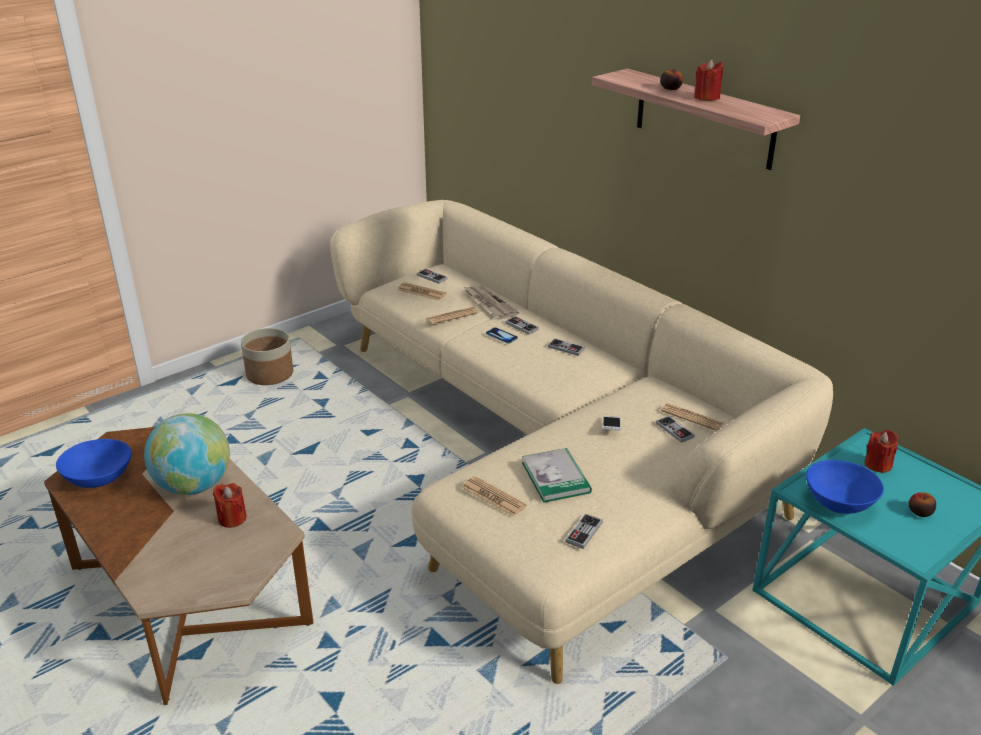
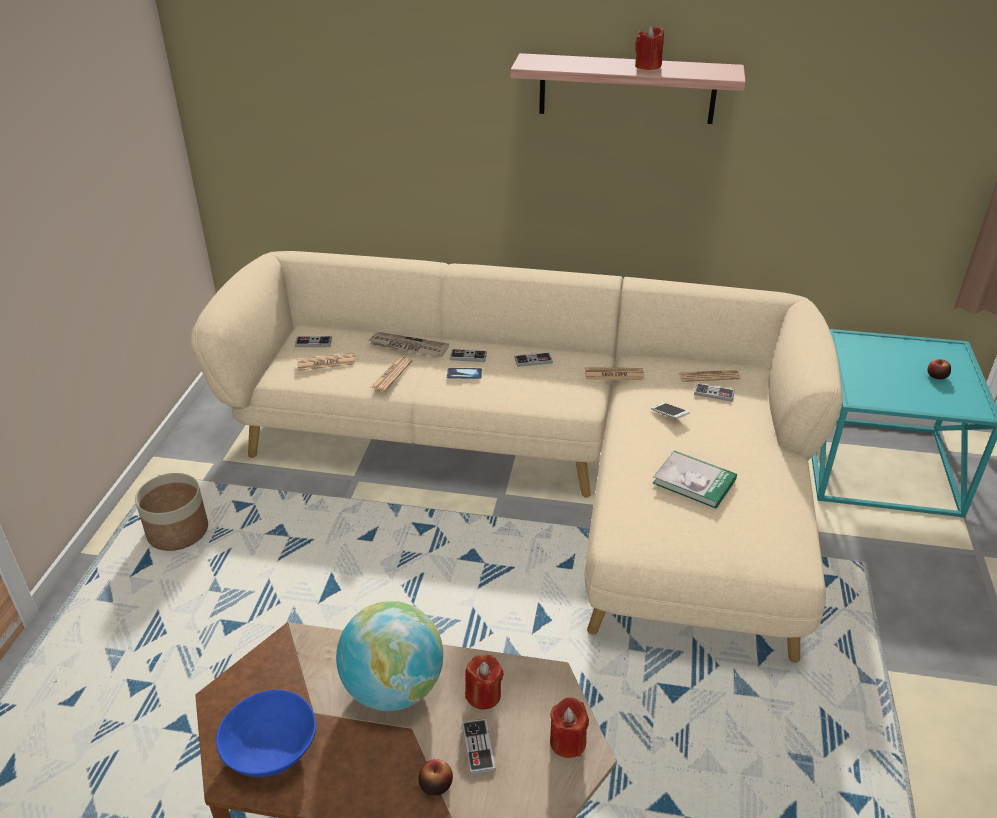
camera: 40 degrees left, 5 degrees up
newspaper [462,476,526,516] -> newspaper moved to [585,367,644,380]
game controller [565,513,603,549] -> game controller moved to [462,719,496,775]
apple [660,69,683,90] -> apple moved to [419,759,453,795]
blue bowl [806,460,884,514] -> none
red candle [864,430,899,473] -> red candle moved to [550,697,589,758]

